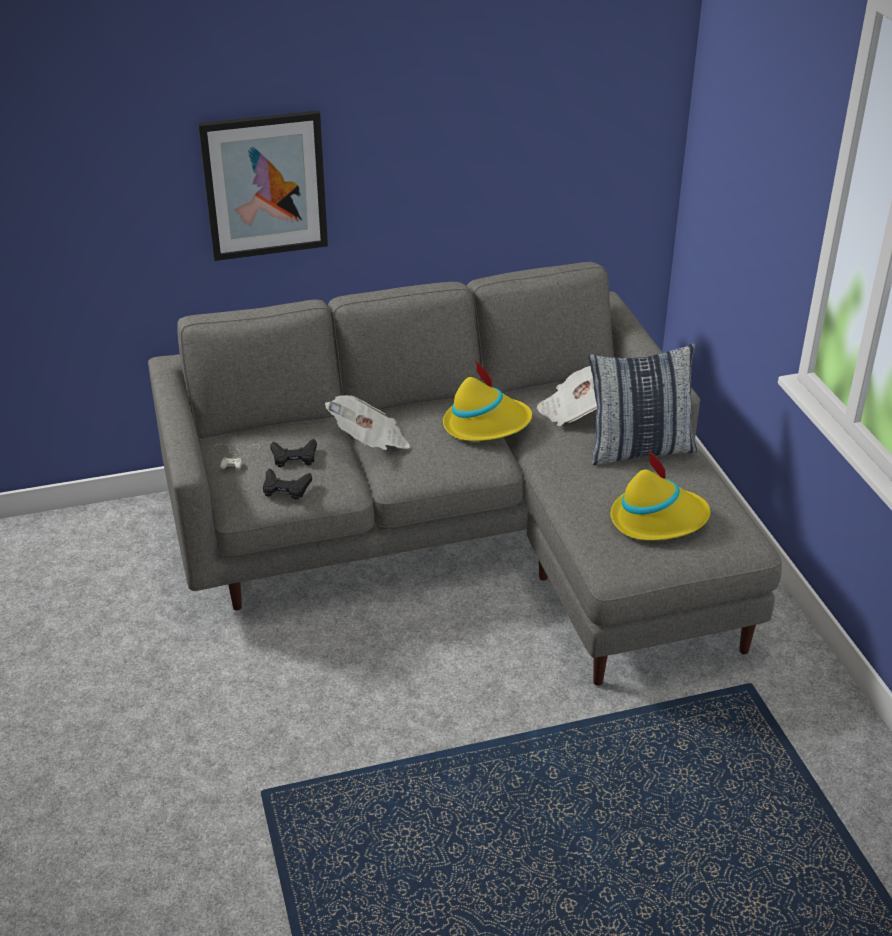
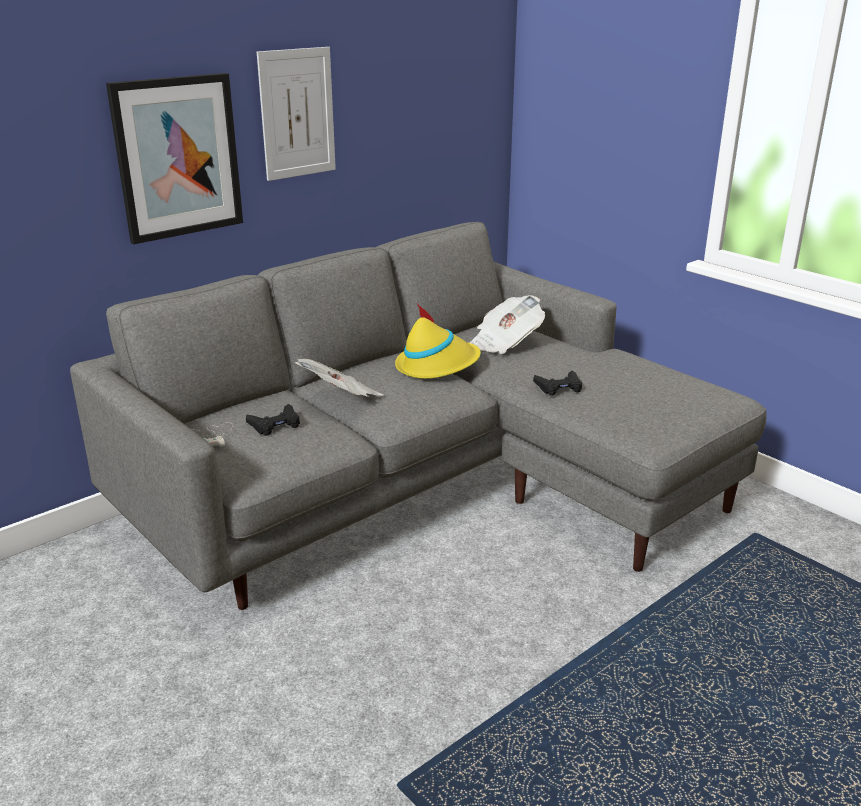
camera: 25 degrees left, 10 degrees down
black game controller [263,469,312,500] -> black game controller moved to [533,370,582,396]
pillow [588,343,697,465] -> none
yellow hat [611,449,710,541] -> none
none -> picture [257,47,336,181]

